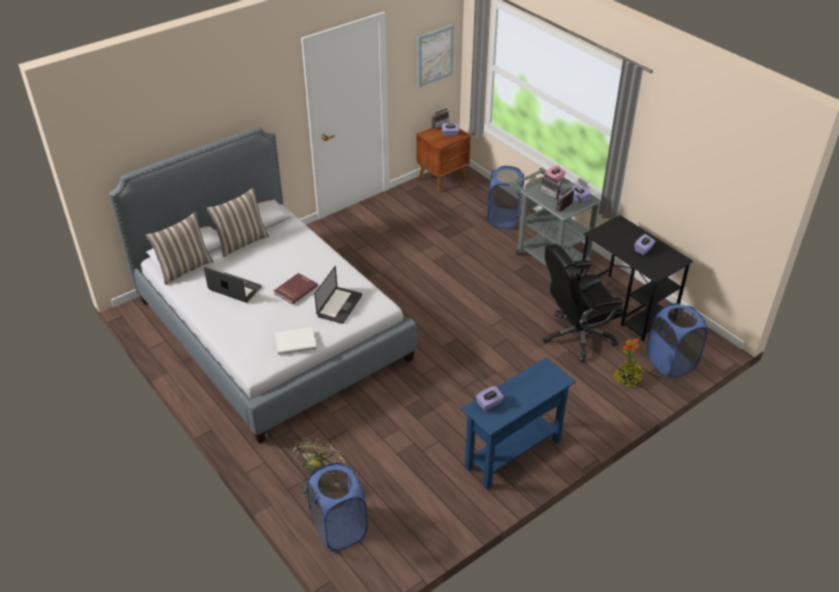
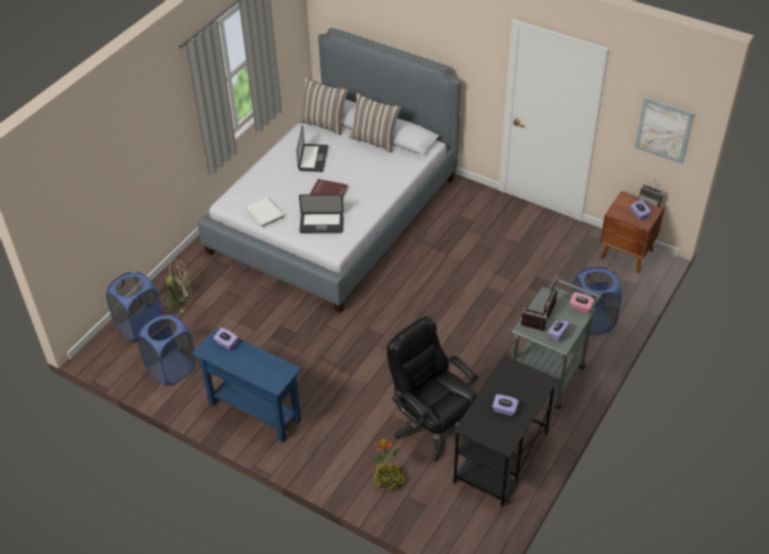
camera: 70 degrees right, 5 degrees up
blue laundry basket [647,303,707,378] -> blue laundry basket moved to [137,314,196,386]

